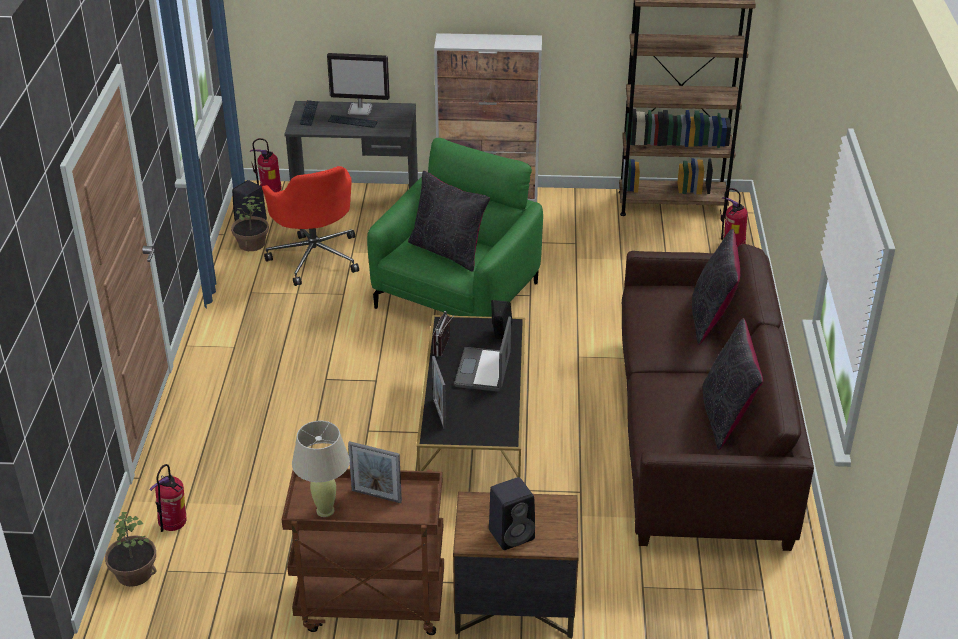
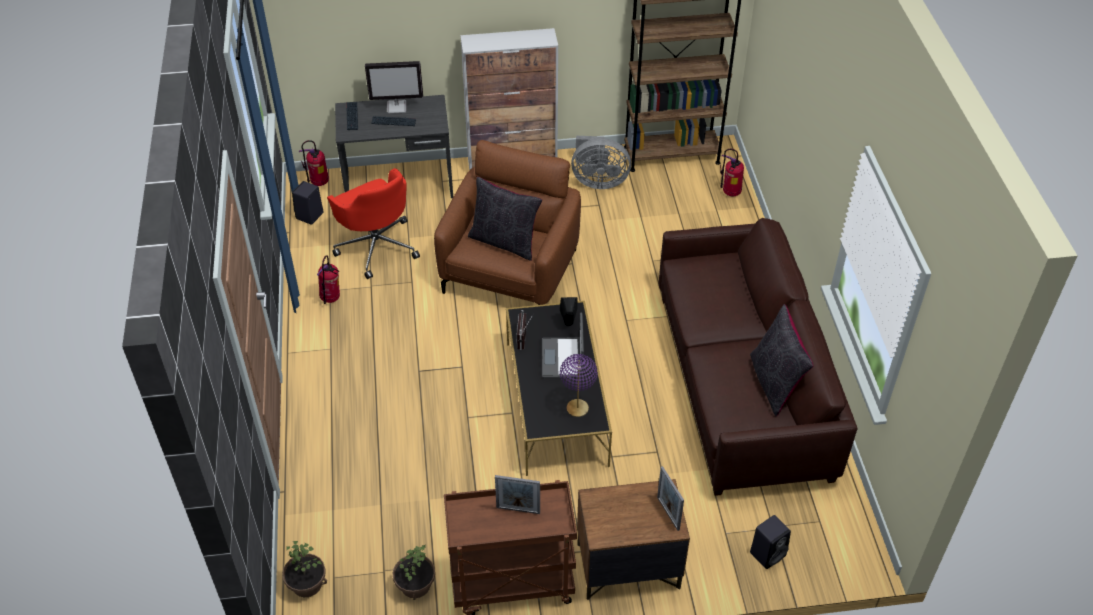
camera: 10 degrees left, 10 degrees up
fire extinguisher [149,464,187,532] -> fire extinguisher moved to [317,255,340,304]
potted plant [231,196,269,251] -> potted plant moved to [392,545,435,600]
beige table lamp [292,421,350,517] -> none
green armchair [367,138,543,317] -> brown armchair [434,140,581,305]
picture frame [432,356,446,429] -> picture frame moved to [657,466,684,531]
black speaker [489,477,535,550] -> black speaker moved to [750,515,791,569]
black pillow [692,229,740,345] -> none
none -> purple table lamp [560,354,598,417]
none -> grey fan [571,136,631,189]

